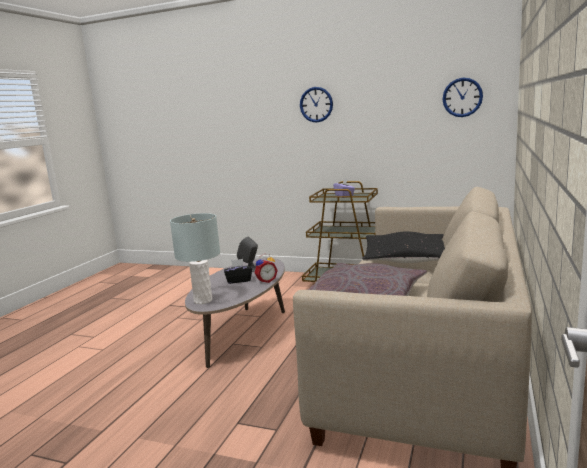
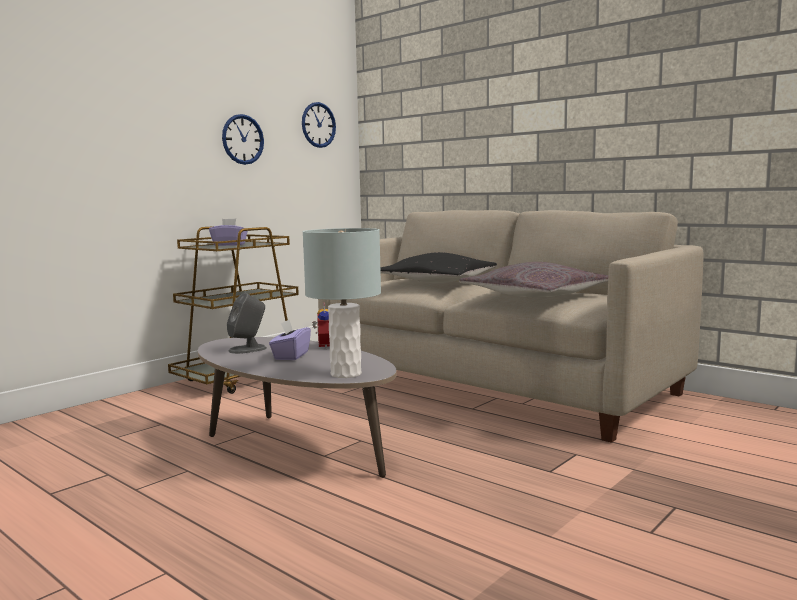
camera: 70 degrees left, 5 degrees down
black tissue box [224,259,252,284] -> purple tissue box [269,319,311,360]
wall clock [300,87,333,122] -> wall clock moved to [222,114,264,165]

